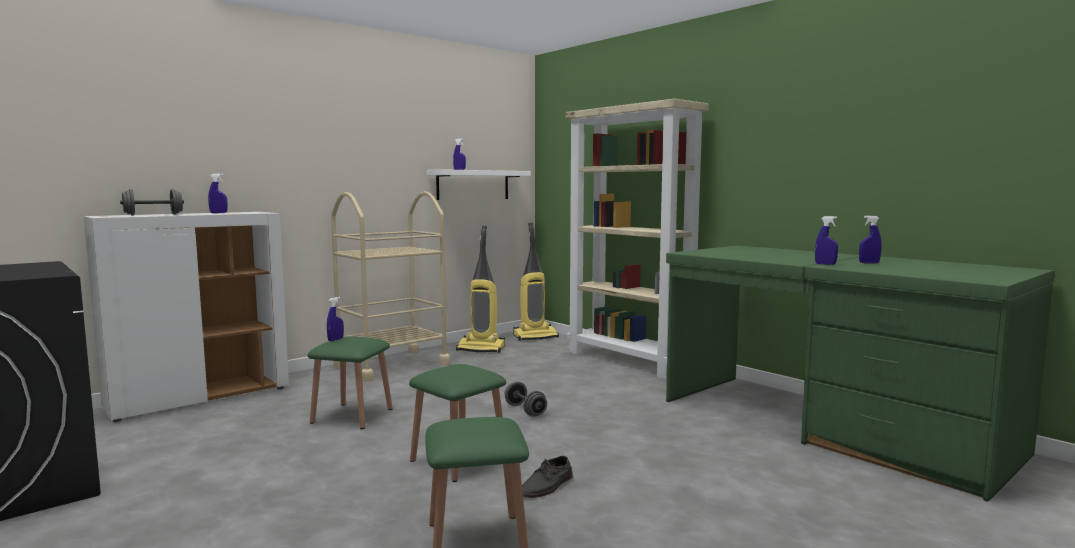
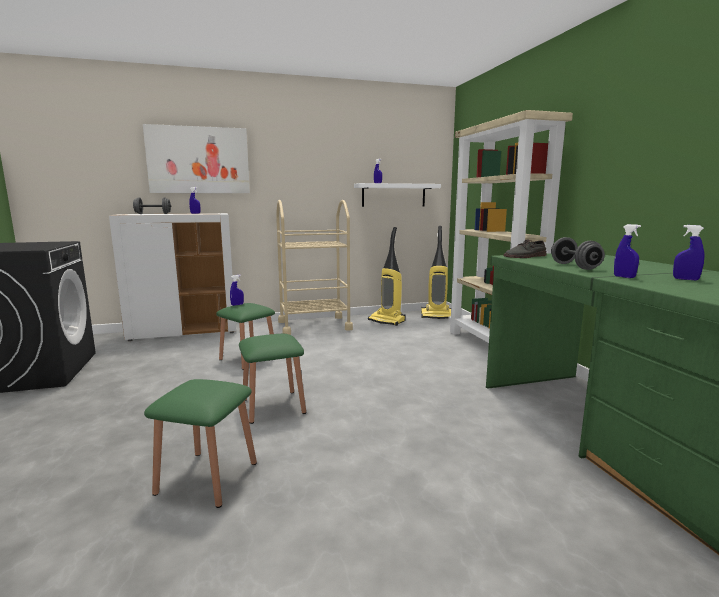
camera: 25 degrees right, 5 degrees up
grey dumbbell [505,381,547,417] -> grey dumbbell moved to [551,237,605,270]
grey shoe [522,456,573,498] -> grey shoe moved to [504,239,546,258]
none -> picture [143,124,250,193]

